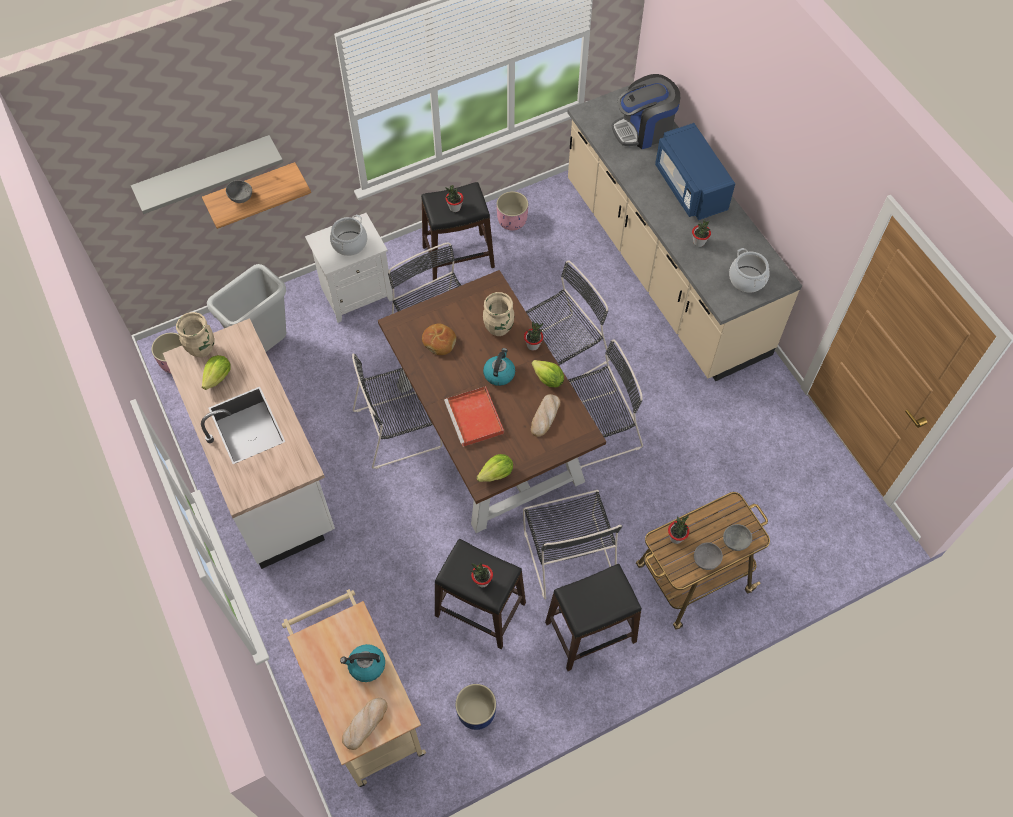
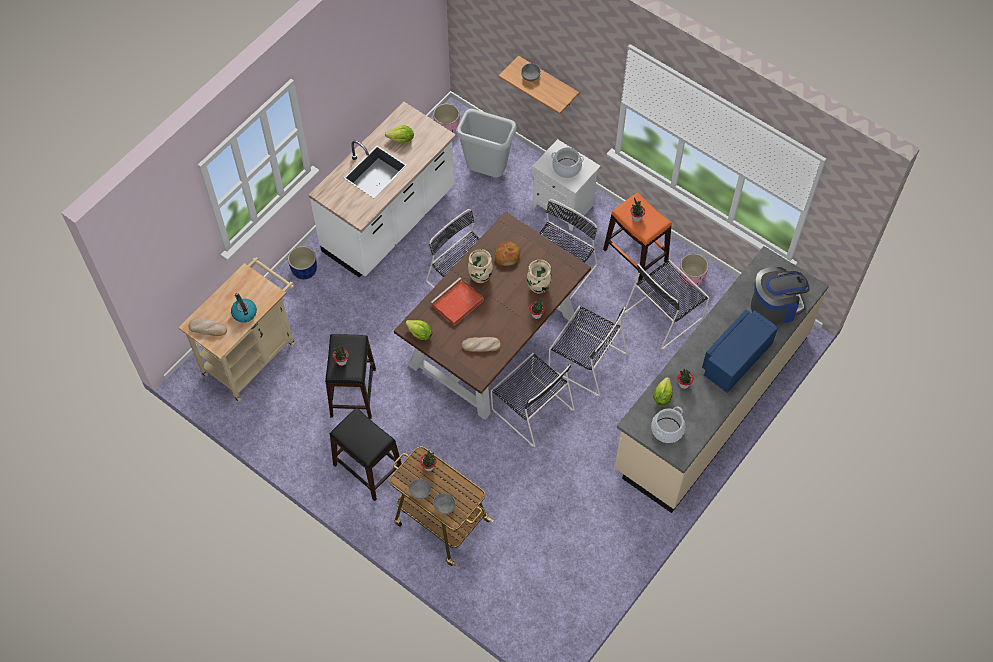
camera: 65 degrees right, 0 degrees up
grey shelf [131,135,283,214] -> none
beige vase [176,312,214,358] -> beige vase moved to [468,249,493,283]
black stool [421,182,495,280] -> orange stool [603,192,672,282]
blue planter [455,684,496,730] -> blue planter moved to [288,246,317,279]
kettle [483,348,515,386] -> none
black chair [523,490,622,599] -> black chair moved to [624,260,709,350]
lettuce [532,360,564,388] -> lettuce moved to [653,377,673,406]
coffee machine [612,74,680,149] -> coffee machine turned 120 degrees clockwise [751,267,809,324]

